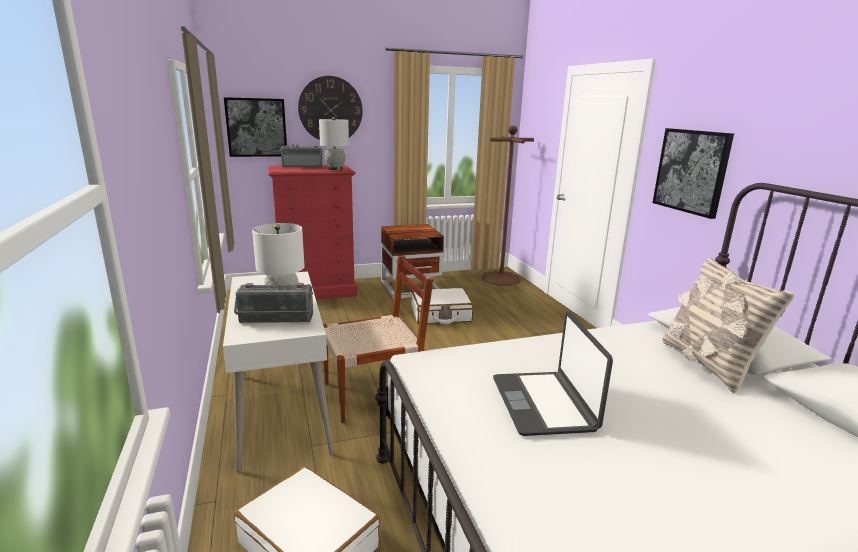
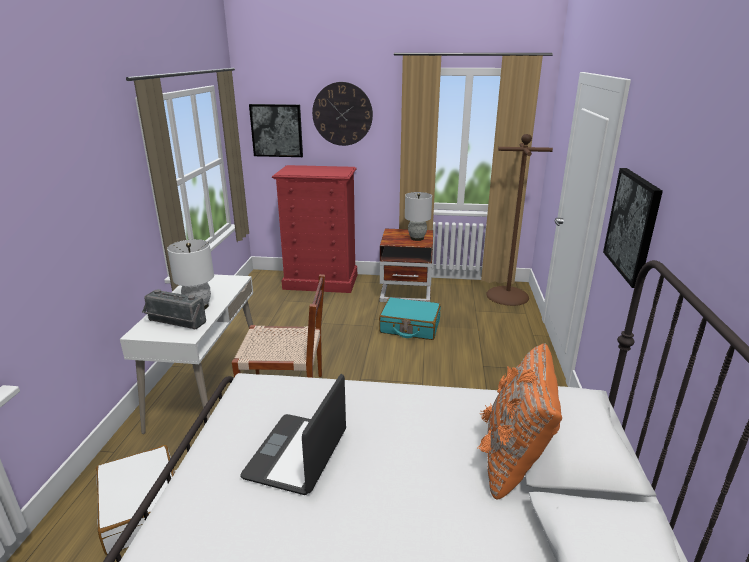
camera: 25 degrees right, 5 degrees up
radio [280,144,323,167] -> none
white table lamp [319,117,349,170] -> white table lamp moved to [405,192,432,241]
white suitcase [411,288,474,324] -> turquoise suitcase [379,297,441,340]
beige pillow [662,258,794,393] -> orange pillow [477,343,562,499]

